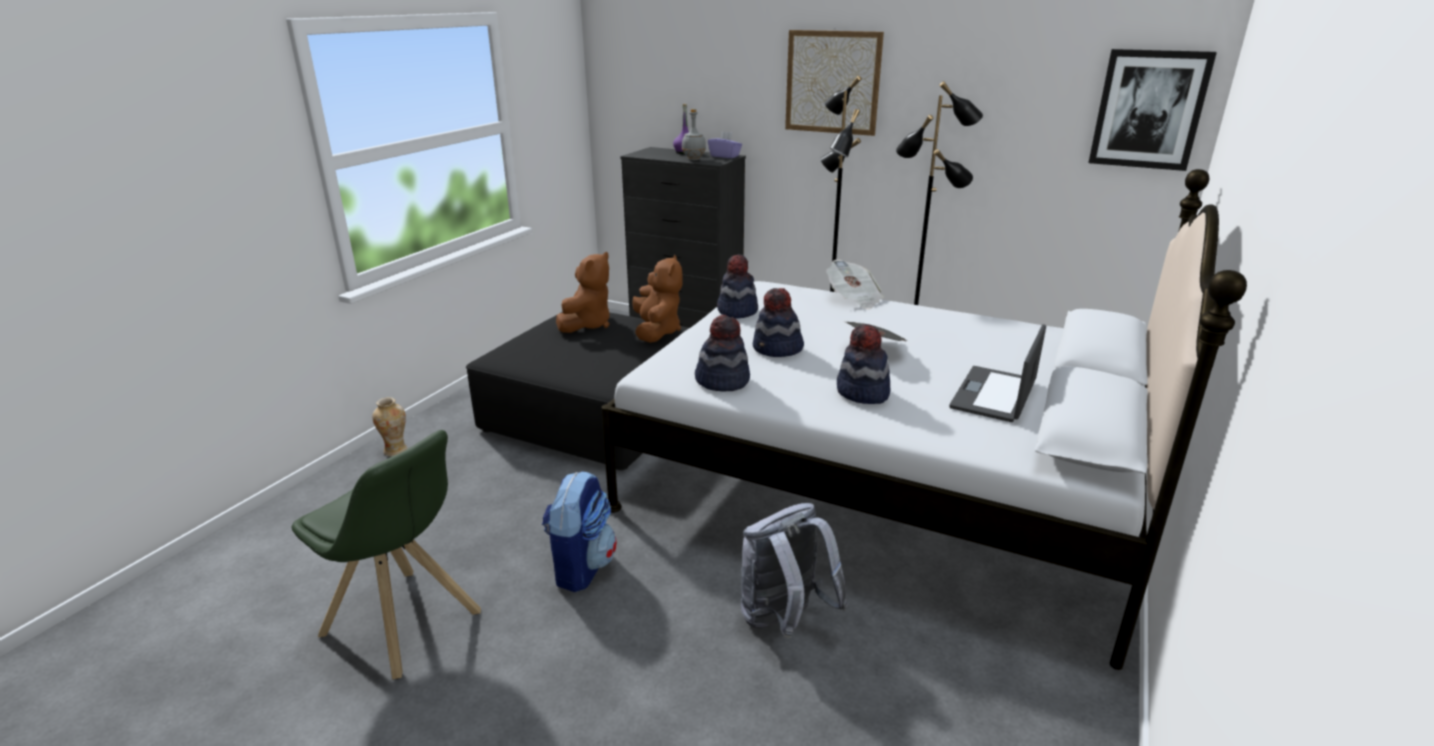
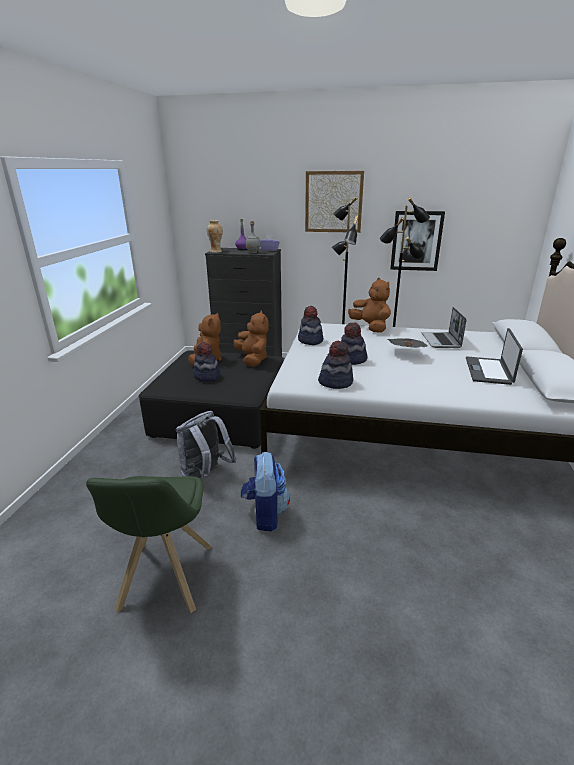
camera: 15 degrees left, 0 degrees up
green chair [292,430,481,679] -> green chair turned 75 degrees clockwise [86,476,212,613]
vase [372,397,408,457] -> vase moved to [207,220,223,253]
grey backpack [741,503,848,638] -> grey backpack moved to [176,411,236,480]
newspaper [826,259,884,310] -> brown plush toy [348,278,391,333]
hat [837,324,891,404] -> hat moved to [193,342,220,382]
picture [1088,49,1217,171] -> picture moved to [390,211,445,271]
none -> laptop [422,307,467,348]

